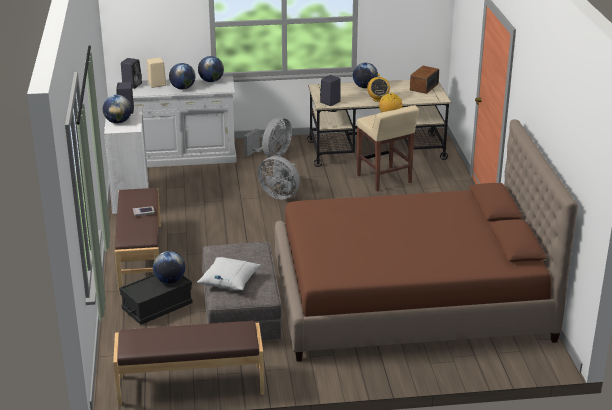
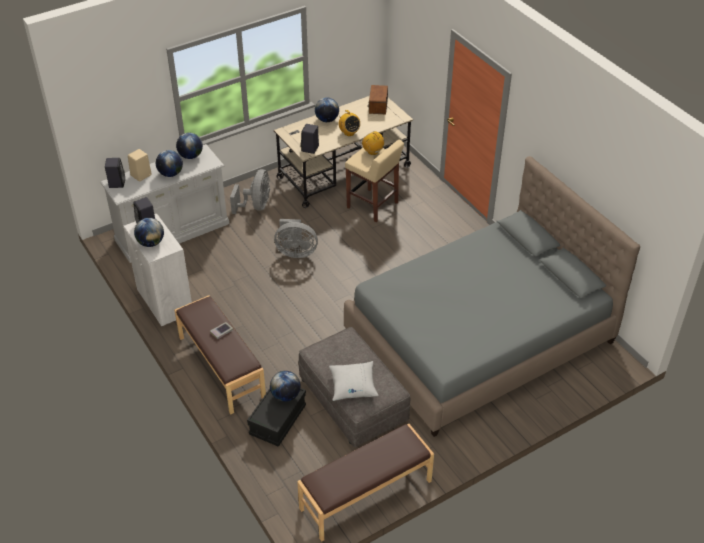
camera: 25 degrees left, 15 degrees up
brown bed [275,119,578,362] -> grey bed [344,156,640,437]

